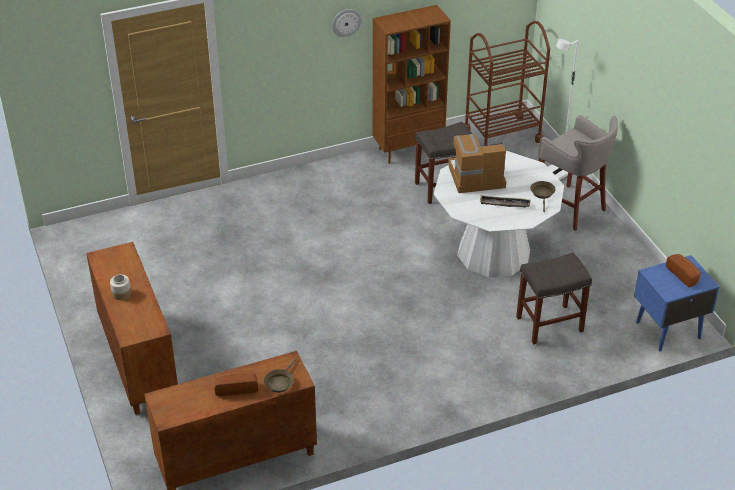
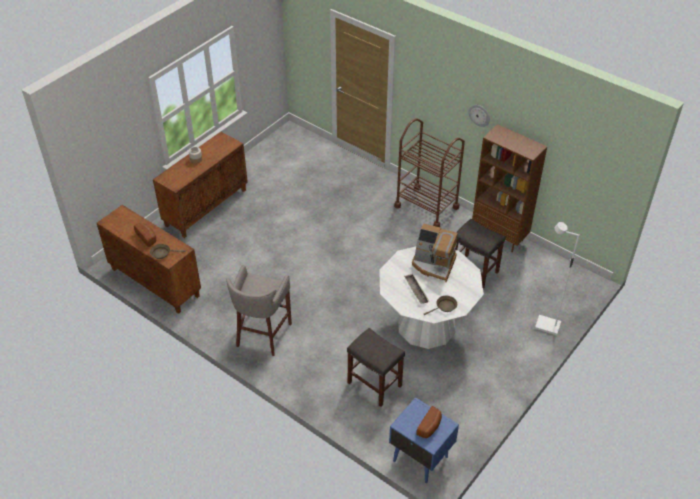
camera: 60 degrees right, 5 degrees up
coffee machine [448,134,506,193] -> coffee machine turned 150 degrees clockwise [412,223,458,282]
brown cart [464,21,550,145] -> brown cart moved to [394,118,465,227]
grey stool [538,115,618,231] -> grey stool moved to [226,265,292,356]

